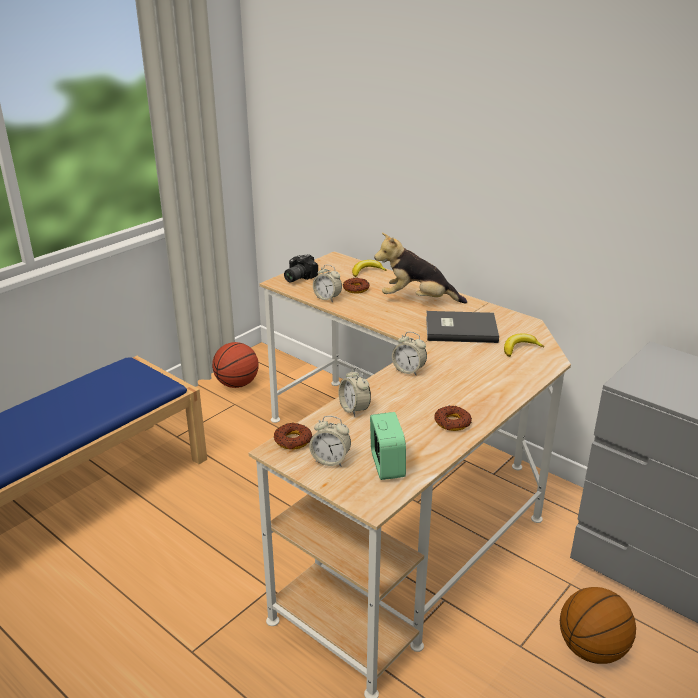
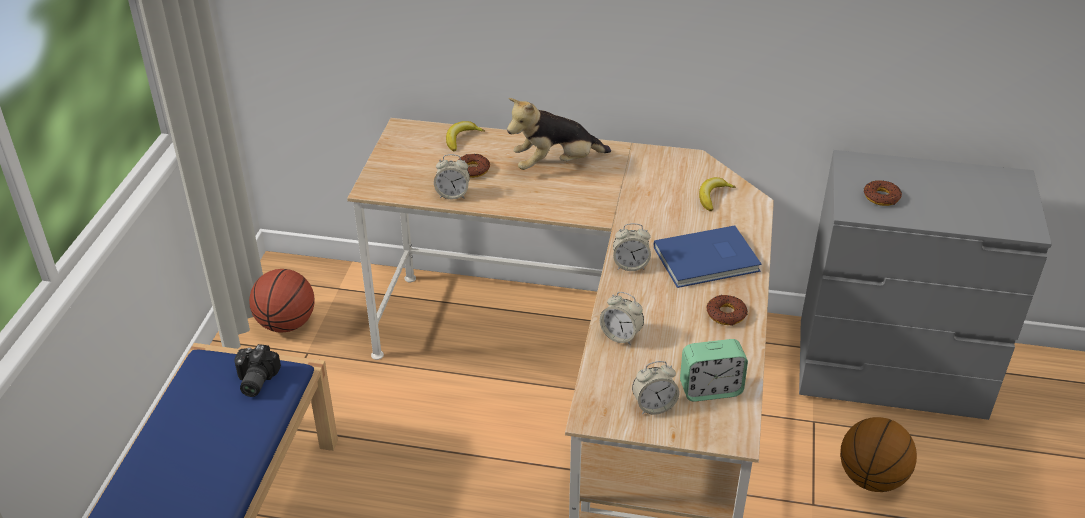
camera: 30 degrees left, 10 degrees up
donut [274,423,312,450] -> donut moved to [864,180,902,206]
camera [284,254,318,282] -> camera moved to [234,344,281,397]
alarm clock [370,412,406,480] -> alarm clock turned 120 degrees clockwise [680,339,748,402]
grey book [426,311,499,343] -> none
none -> blue book [654,225,762,288]

